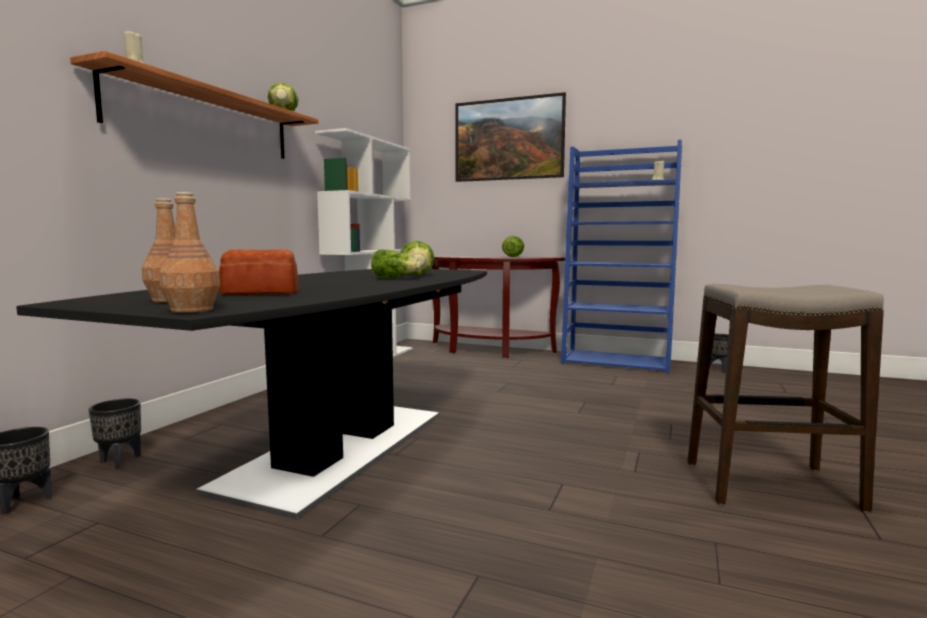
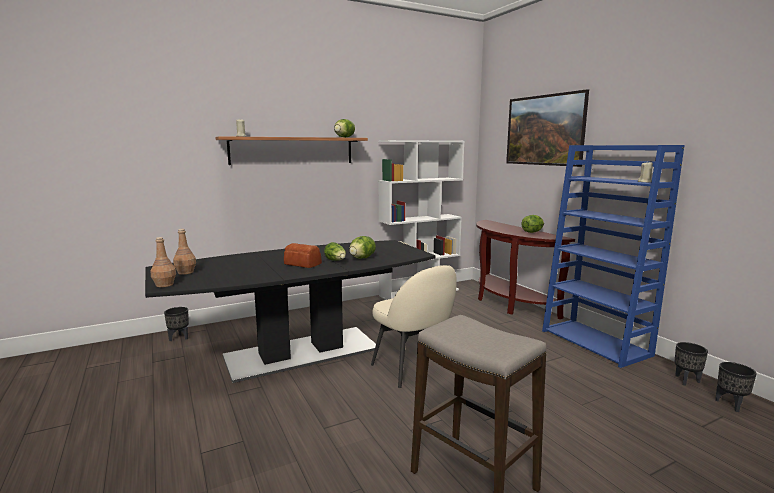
camera: 40 degrees right, 5 degrees up
black planter [88,398,141,470] -> black planter moved to [715,362,757,412]
bread [219,249,299,295] -> bread moved to [284,243,322,268]
none -> beige chair [371,265,457,388]

